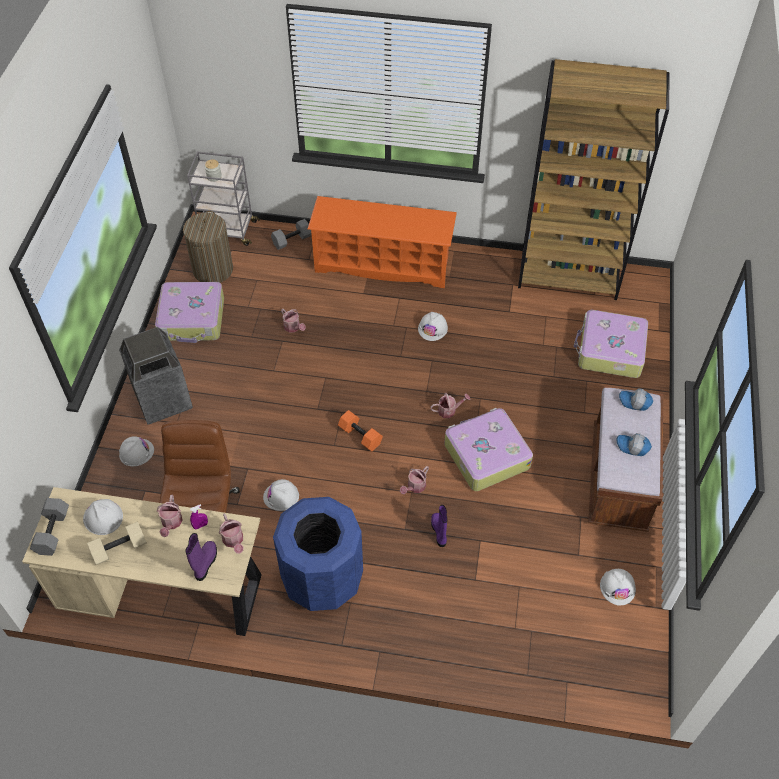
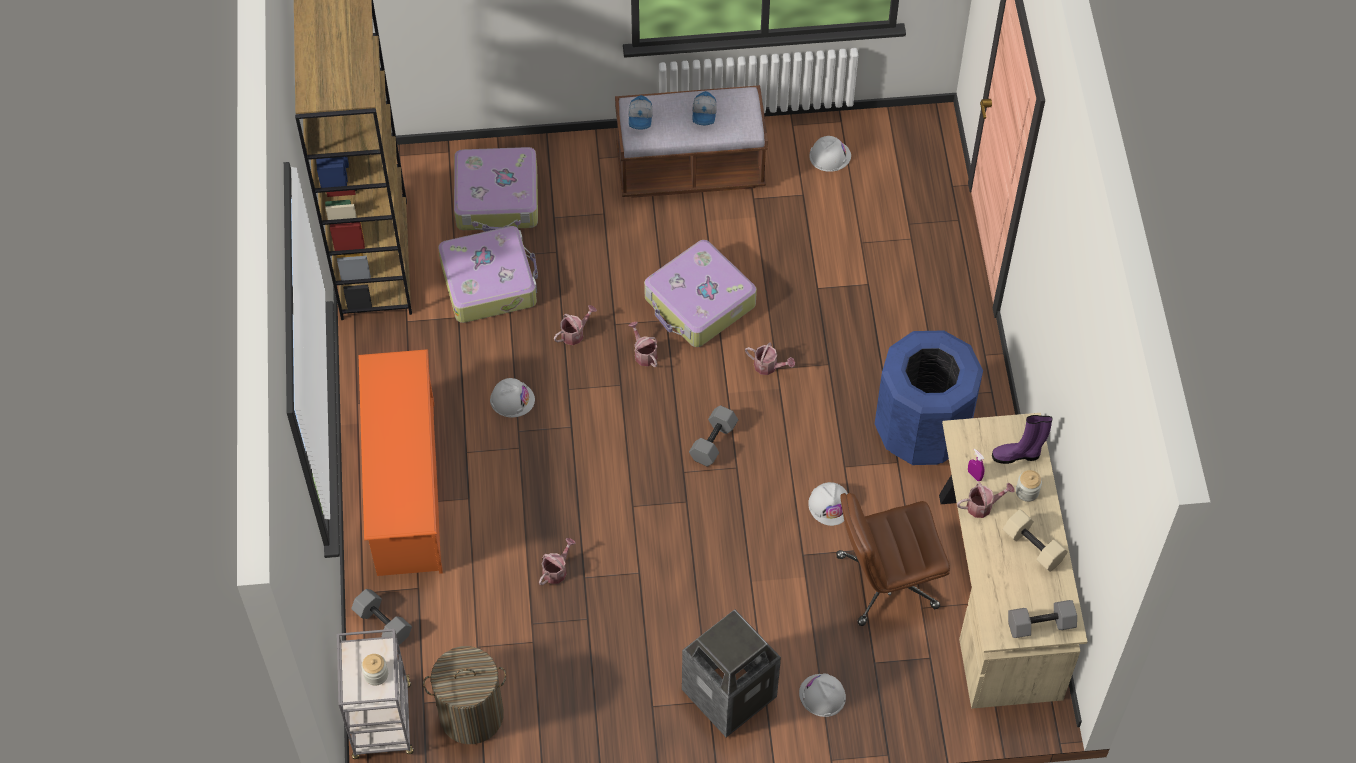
camera: 105 degrees left, 5 degrees up
white hard hat [83,499,123,535] -> none
suitcase [155,282,224,343] -> suitcase moved to [438,226,538,323]
watering can [219,513,243,553] -> watering can moved to [554,305,597,345]
orange dumbbell [338,410,383,451] -> grey dumbbell [689,405,738,466]
purple boot [431,505,447,547] -> none
none -> jar [1016,470,1042,502]

